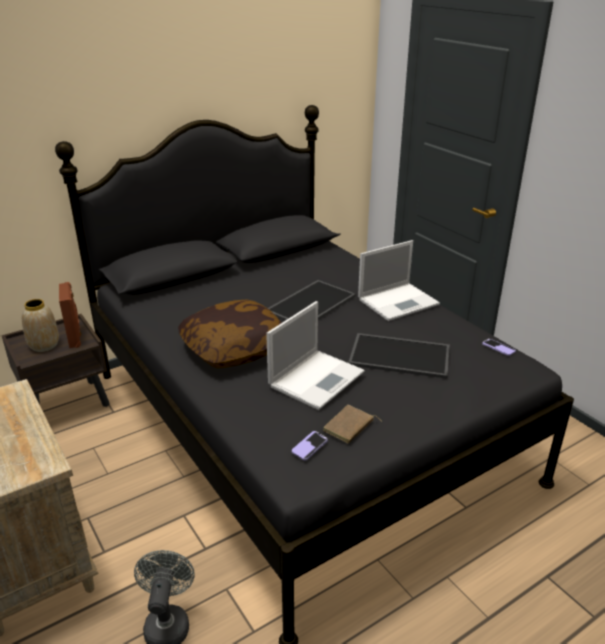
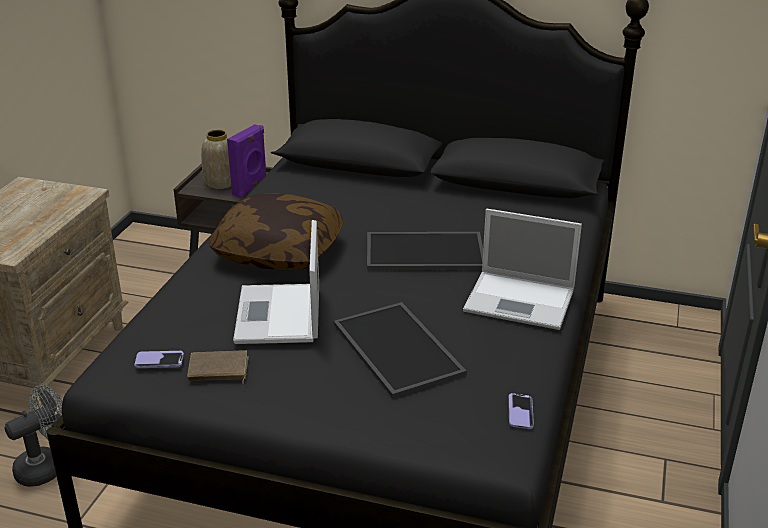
camera: 50 degrees right, 0 degrees up
brown speaker [59,282,81,348] -> purple speaker [227,124,266,198]
laptop [266,301,365,410] -> laptop turned 90 degrees clockwise [233,220,319,344]

